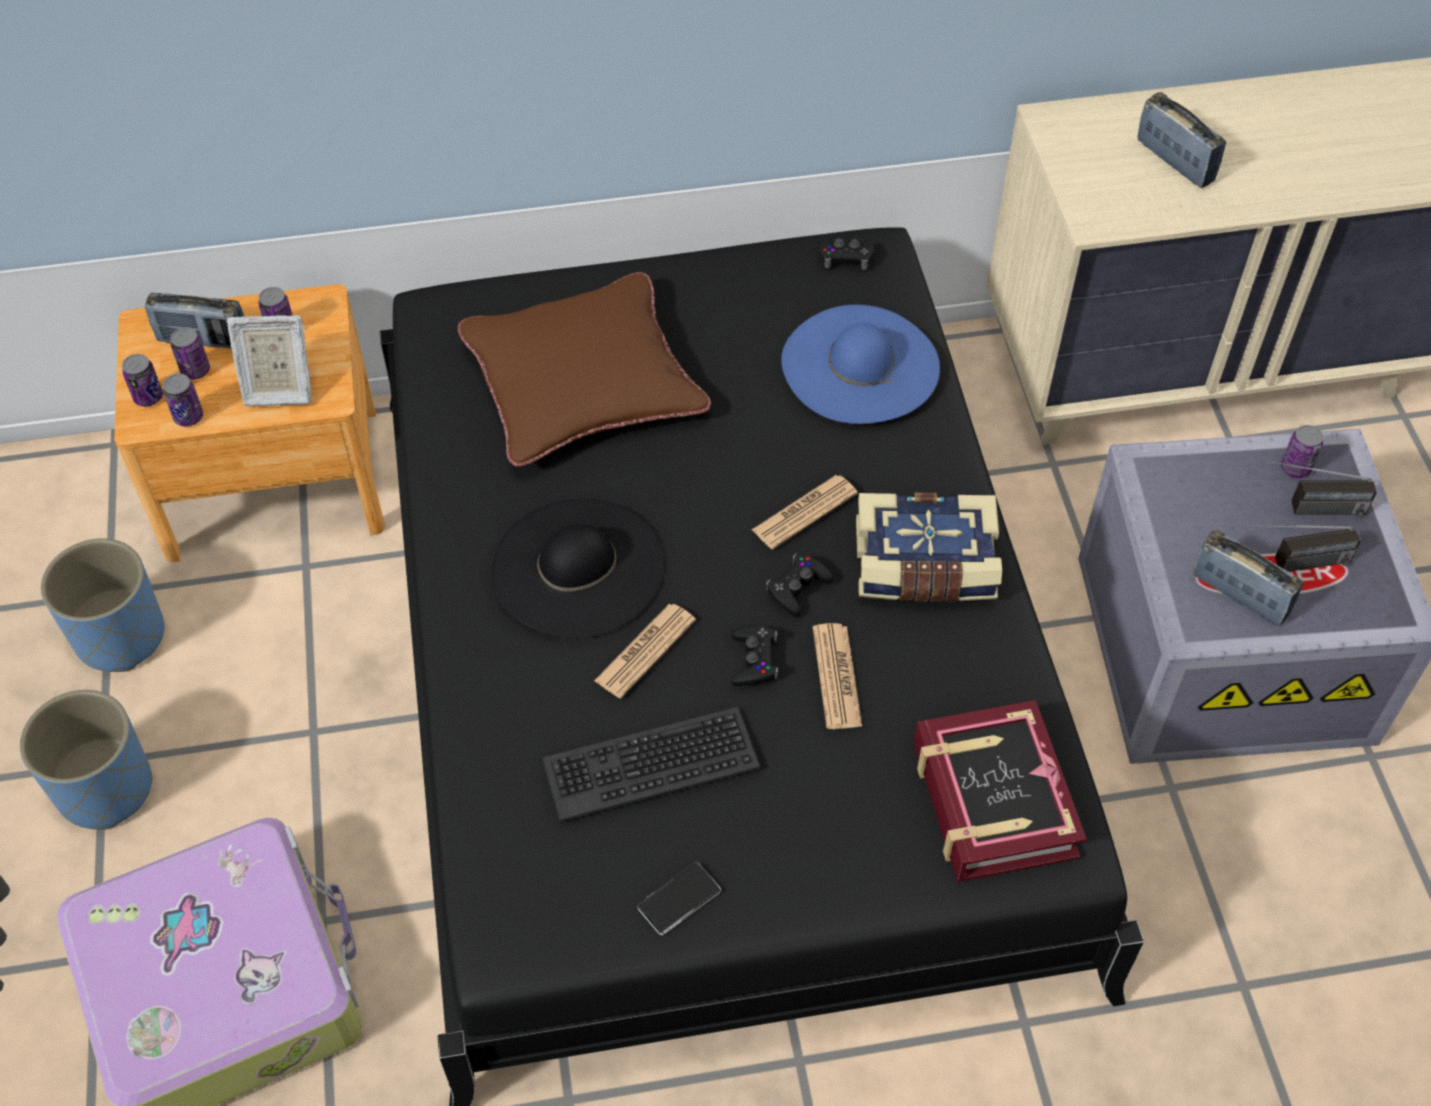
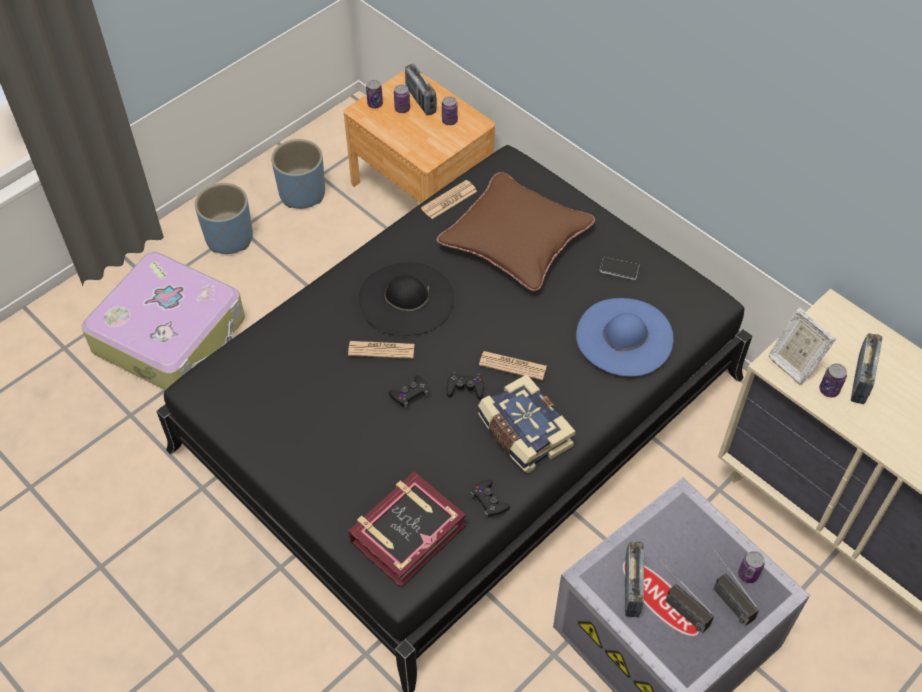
camera: 55 degrees right, 0 degrees up
can [163,374,203,427] -> can moved to [819,363,847,397]
picture frame [226,315,312,406] -> picture frame moved to [768,307,836,385]
keyboard [542,707,761,822] -> none
phone [638,862,721,935] -> phone moved to [600,257,640,280]
newspaper [812,623,862,729] -> newspaper moved to [421,180,477,219]
black game controller [818,238,874,270] -> black game controller moved to [470,480,510,518]

